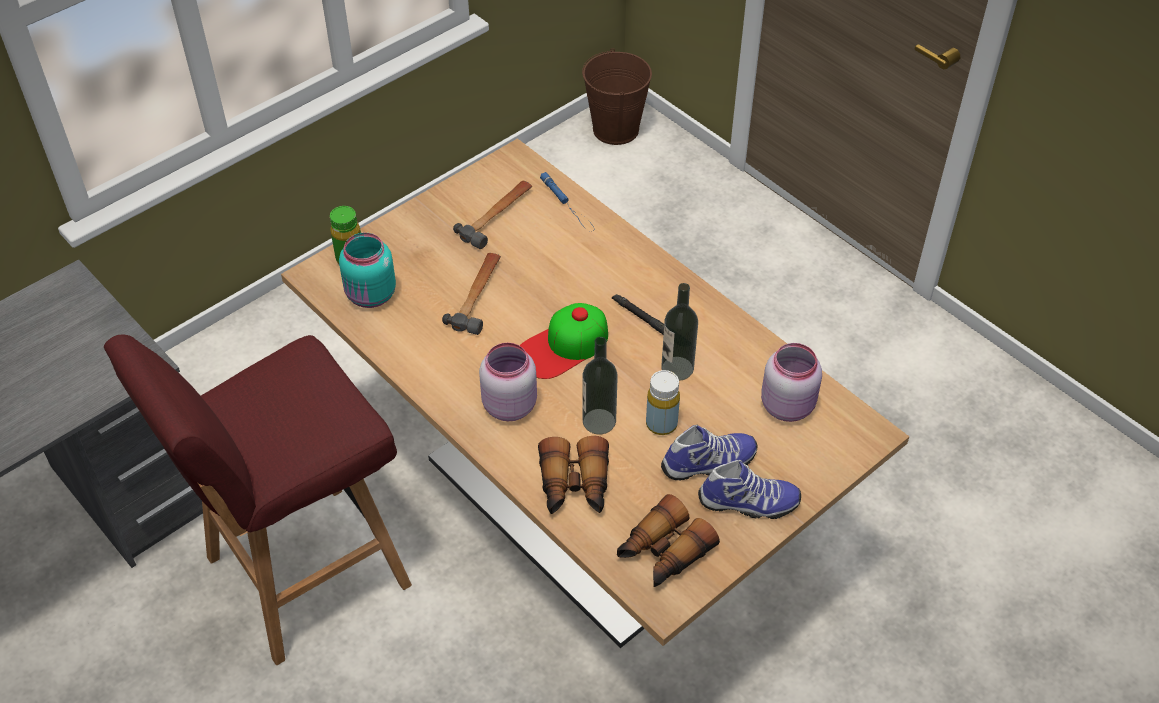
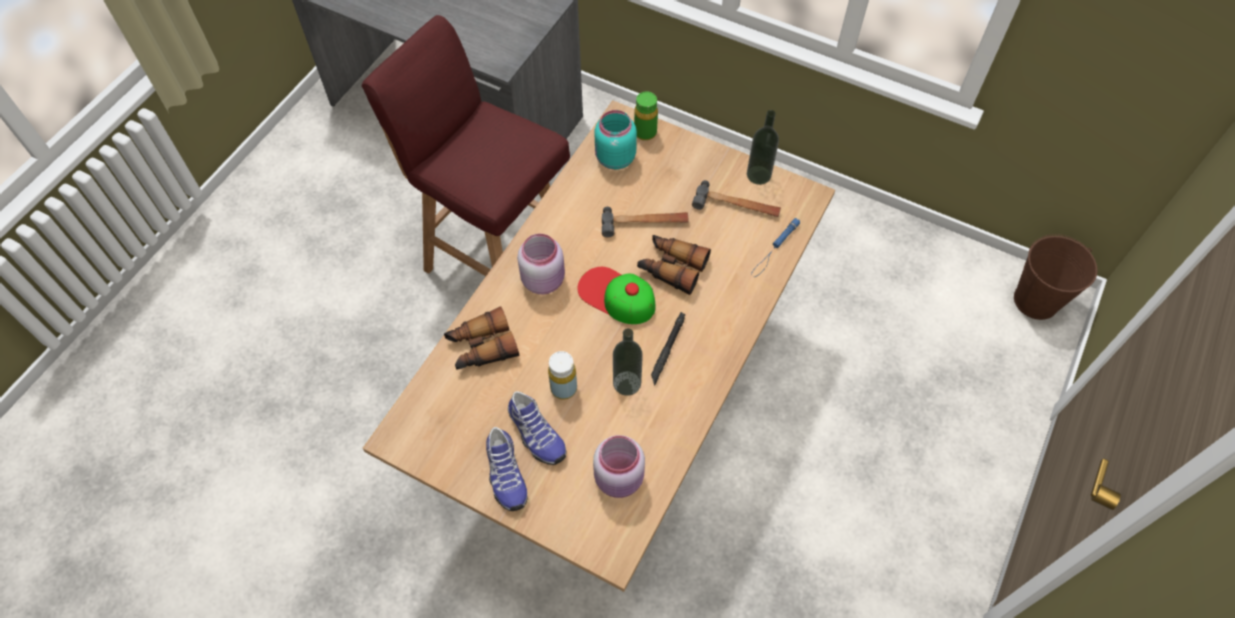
camera: 70 degrees right, 10 degrees up
bottle [583,337,618,434] -> bottle moved to [747,110,779,185]
binoculars [617,494,720,587] -> binoculars moved to [637,235,711,295]

